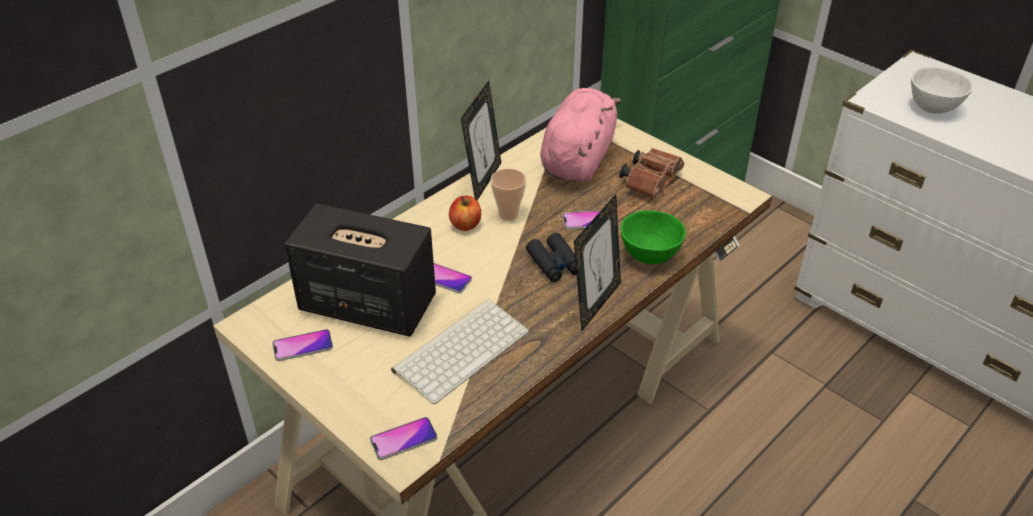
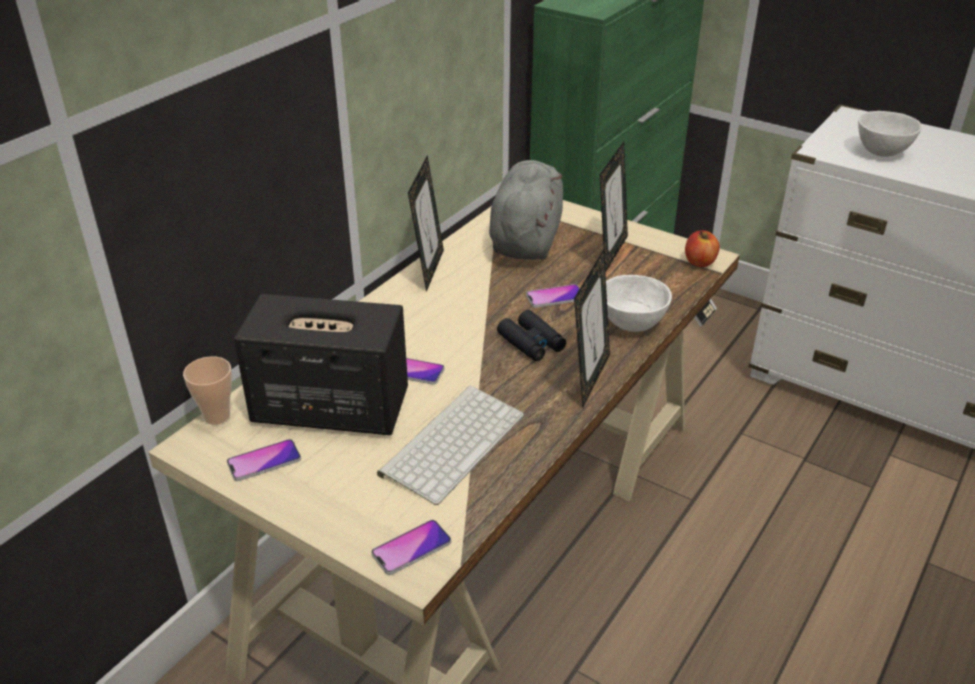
camera: 10 degrees left, 5 degrees down
apple [449,196,481,231] -> apple moved to [685,230,720,267]
cup [491,169,526,221] -> cup moved to [183,356,232,425]
pink plush toy [540,88,621,182] -> grey plush toy [489,160,563,260]
brown binoculars [619,148,684,199] -> picture frame [600,142,628,273]
green bowl [621,210,686,264] -> white bowl [606,275,672,332]

